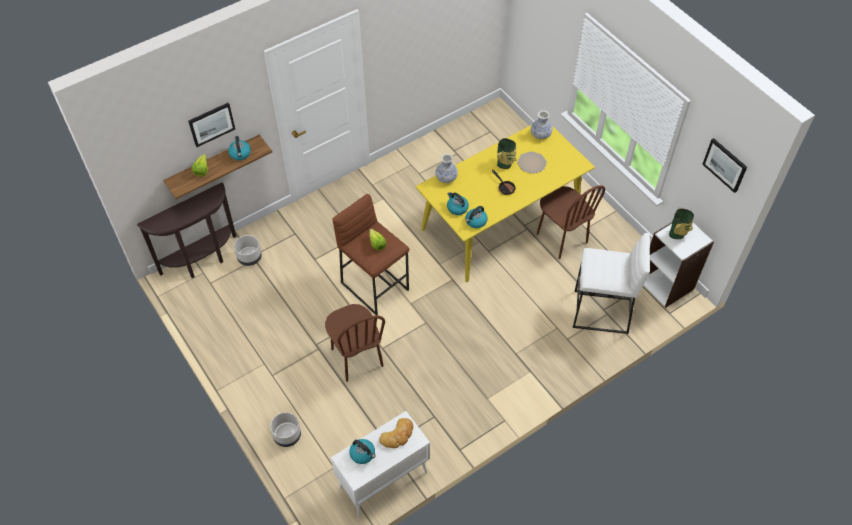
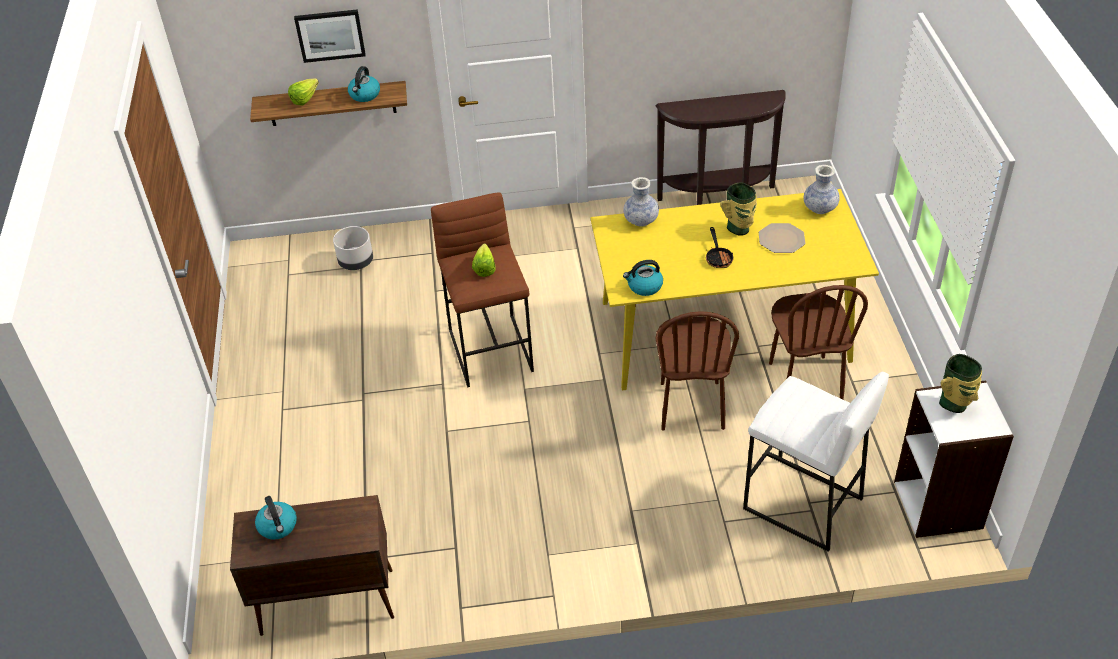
camera: 30 degrees right, 10 degrees down
brown console table [137,183,236,278] -> brown console table moved to [655,90,786,205]
grey planter [270,412,301,447] -> none
brown chair [325,304,385,382] -> brown chair moved to [655,311,739,430]
white cabinet [331,411,430,517] -> brown cabinet [230,495,394,636]
bread [379,418,413,448] -> none
kettle [447,192,469,215] -> none
picture [702,138,747,193] -> none

